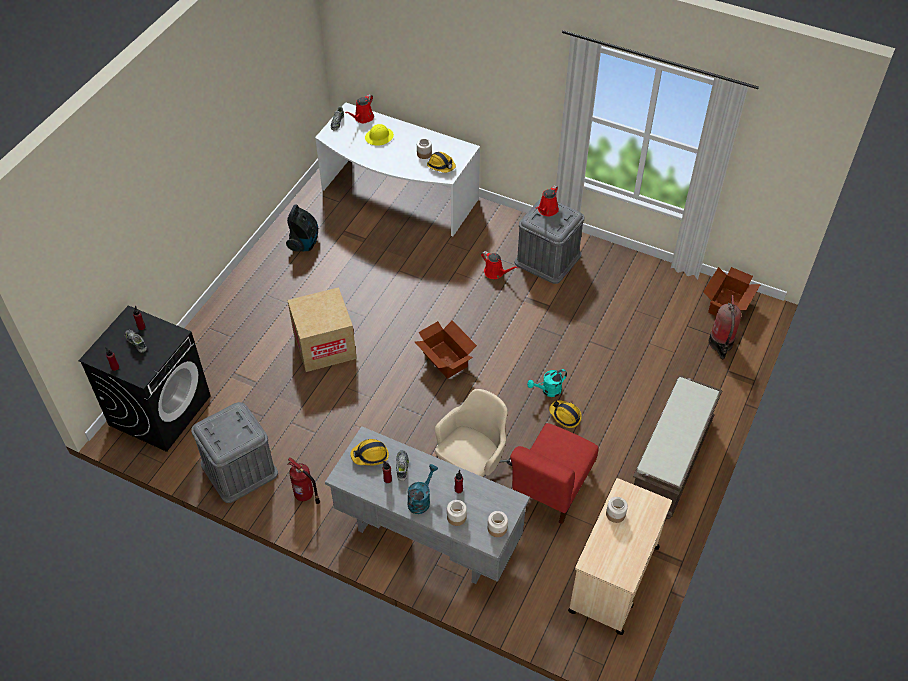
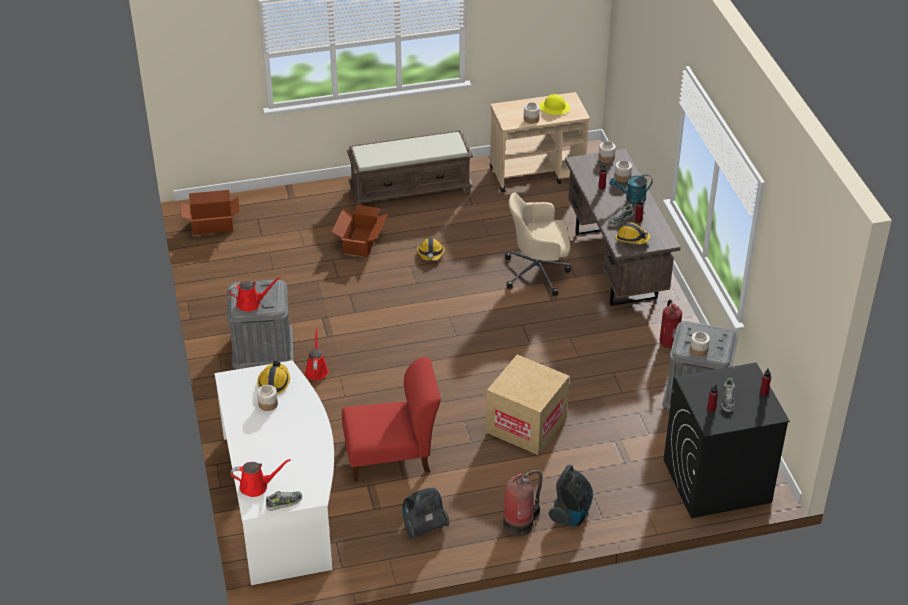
camera: 130 degrees left, 10 degrees down
grey desk [325,426,530,584] -> brown desk [565,149,681,306]
yellow hard hat [365,124,394,146] -> yellow hard hat moved to [539,94,570,115]
cardboard box [415,320,477,379] -> cardboard box moved to [332,205,388,257]
red chair [510,423,599,524] -> red chair moved to [342,357,441,482]
turquoise watering can [527,369,567,397] -> none
fire extinguisher [709,295,741,359] -> fire extinguisher moved to [503,470,543,537]
none -> vacuum cleaner [549,465,593,526]
none -> jar [690,332,710,357]

